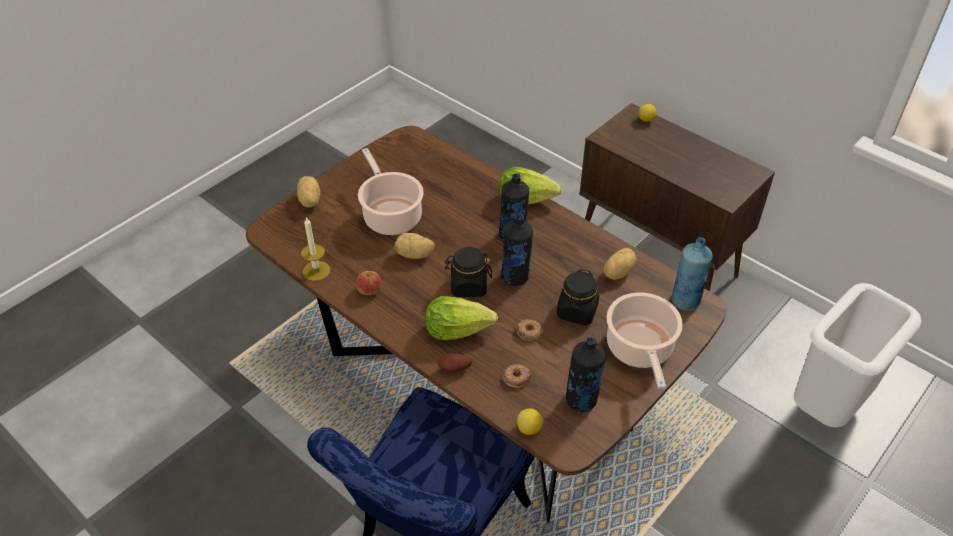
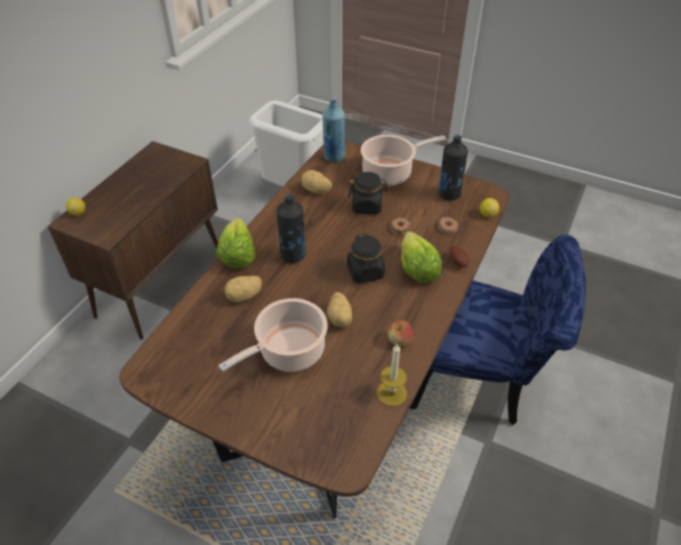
camera: 105 degrees left, 0 degrees up
potato [297,176,320,207] -> potato moved to [224,276,262,302]
black bottle [501,214,533,286] -> none

